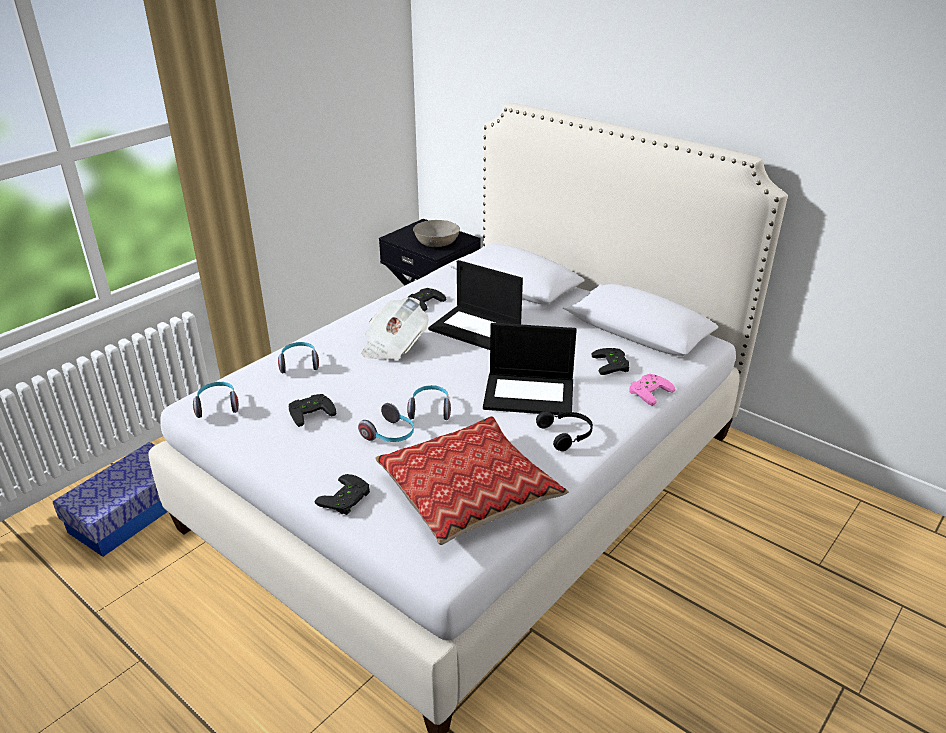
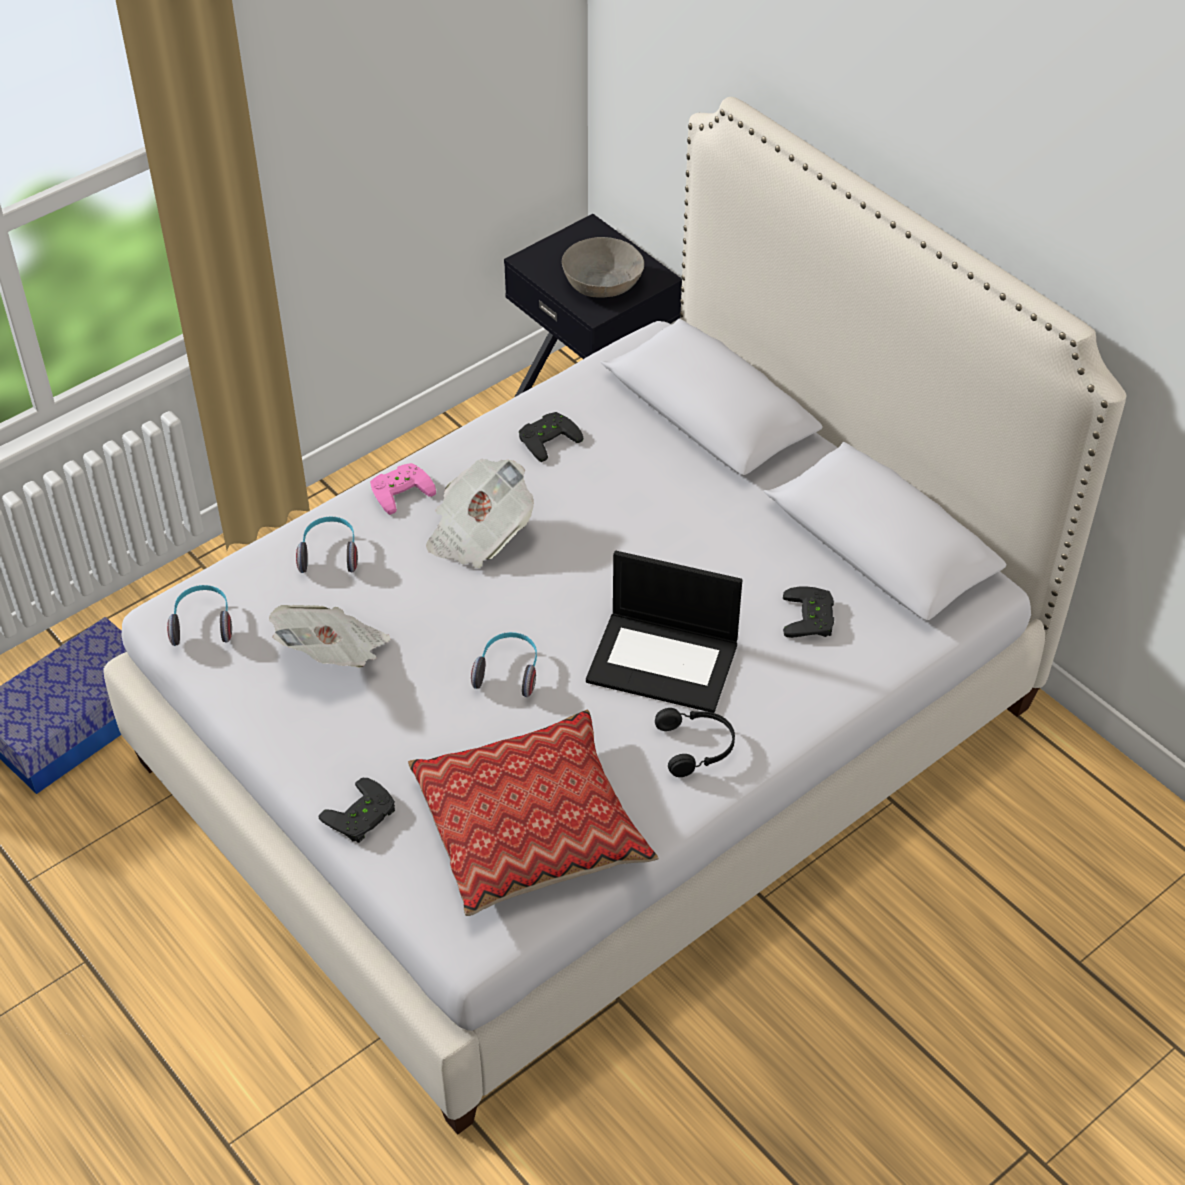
camera: 10 degrees right, 15 degrees up
black game controller [289,394,336,427] -> newspaper [269,605,391,668]
headphones [358,403,414,442] -> none
laptop [428,260,523,350] -> none
pink game controller [629,374,676,406] -> pink game controller moved to [370,463,436,515]

